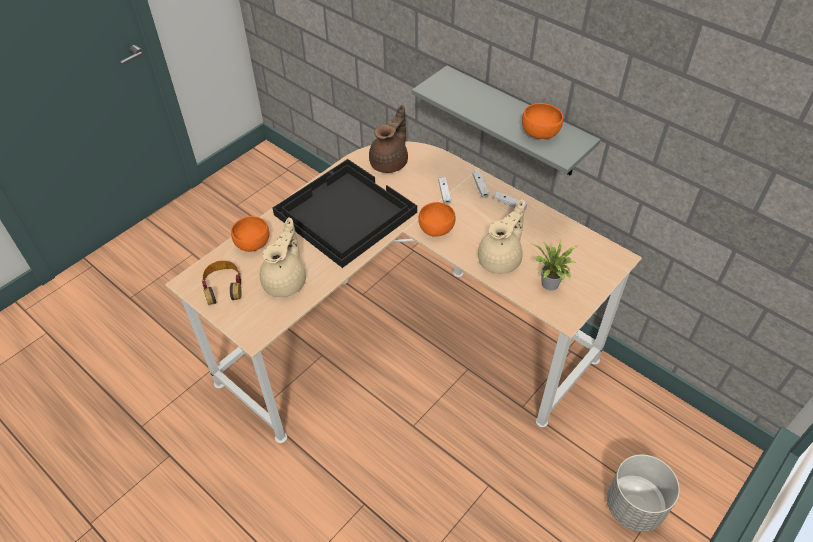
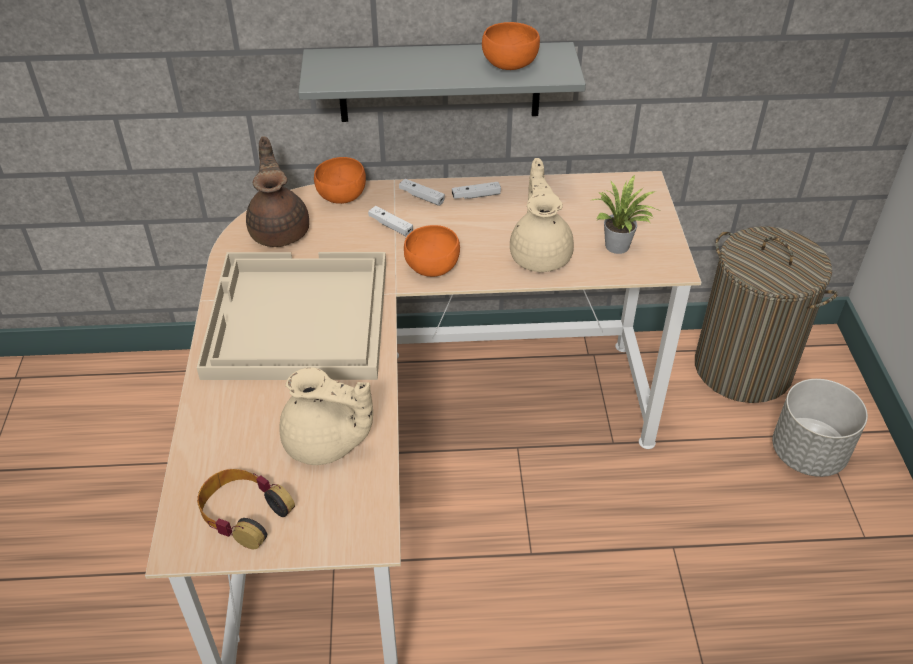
camera: 45 degrees left, 5 degrees down
orange bowl [231,216,269,252] -> orange bowl moved to [314,157,366,204]
beige teapot [260,217,306,297] -> beige teapot turned 135 degrees clockwise [279,367,373,465]
black tray [272,159,417,268] -> beige tray [197,252,386,380]
none -> laundry basket [695,226,838,403]

